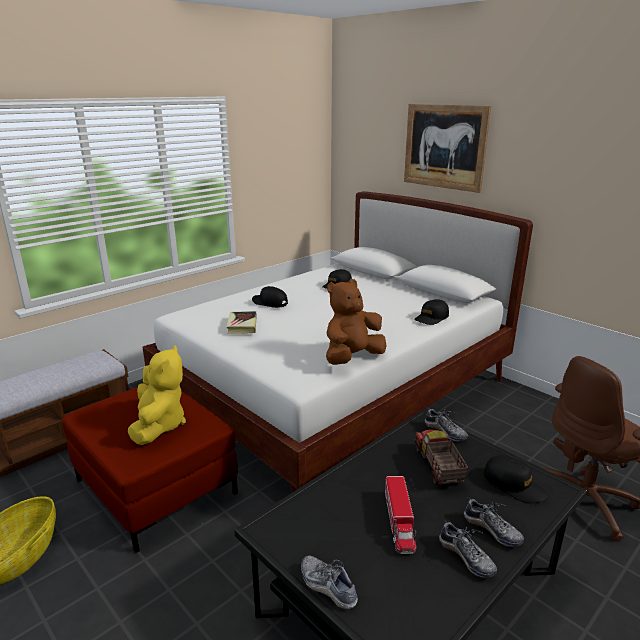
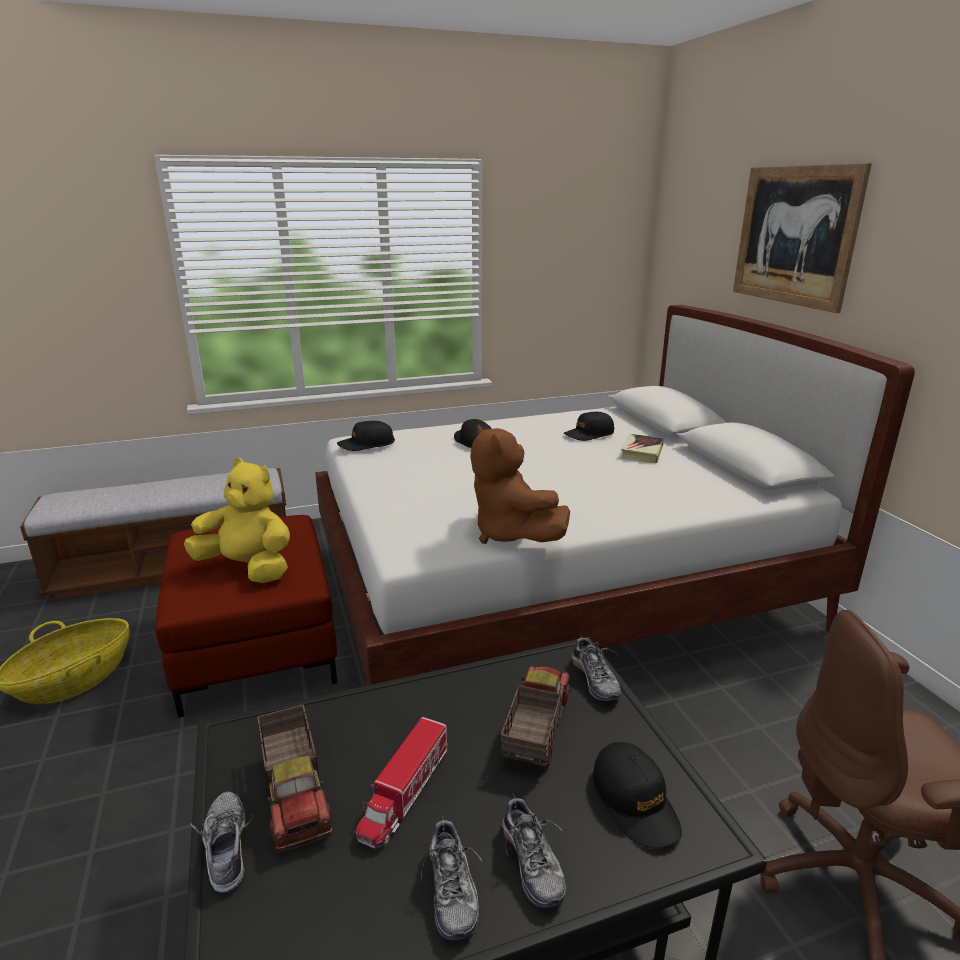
camera: 25 degrees right, 0 degrees up
yellow plush toy [128,345,186,445] -> yellow plush toy turned 90 degrees counterclockwise [184,458,290,583]
book [227,311,257,334] -> book moved to [621,434,664,463]
brown plush toy [326,279,386,365] -> brown plush toy turned 105 degrees counterclockwise [470,424,570,544]
black cap [414,299,449,325] -> black cap moved to [337,421,395,451]
none -> toy truck [257,705,333,853]

